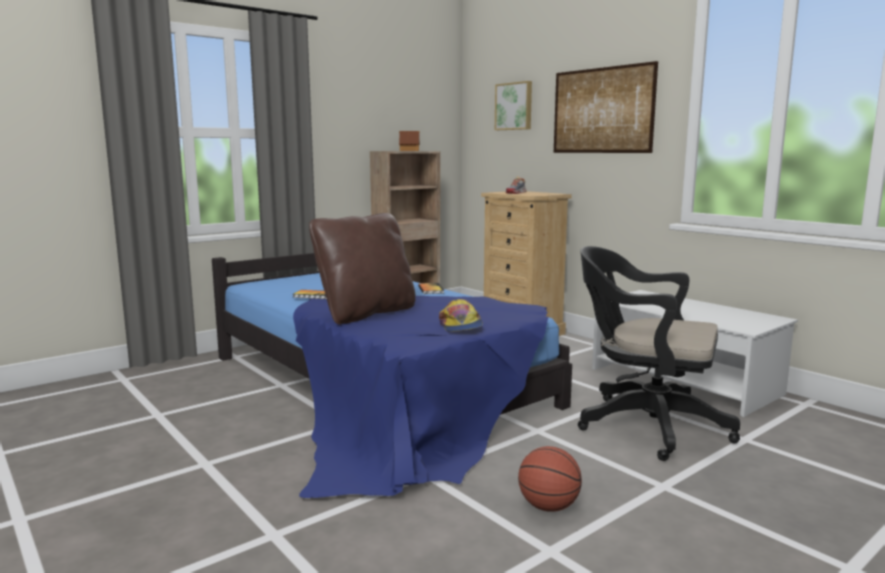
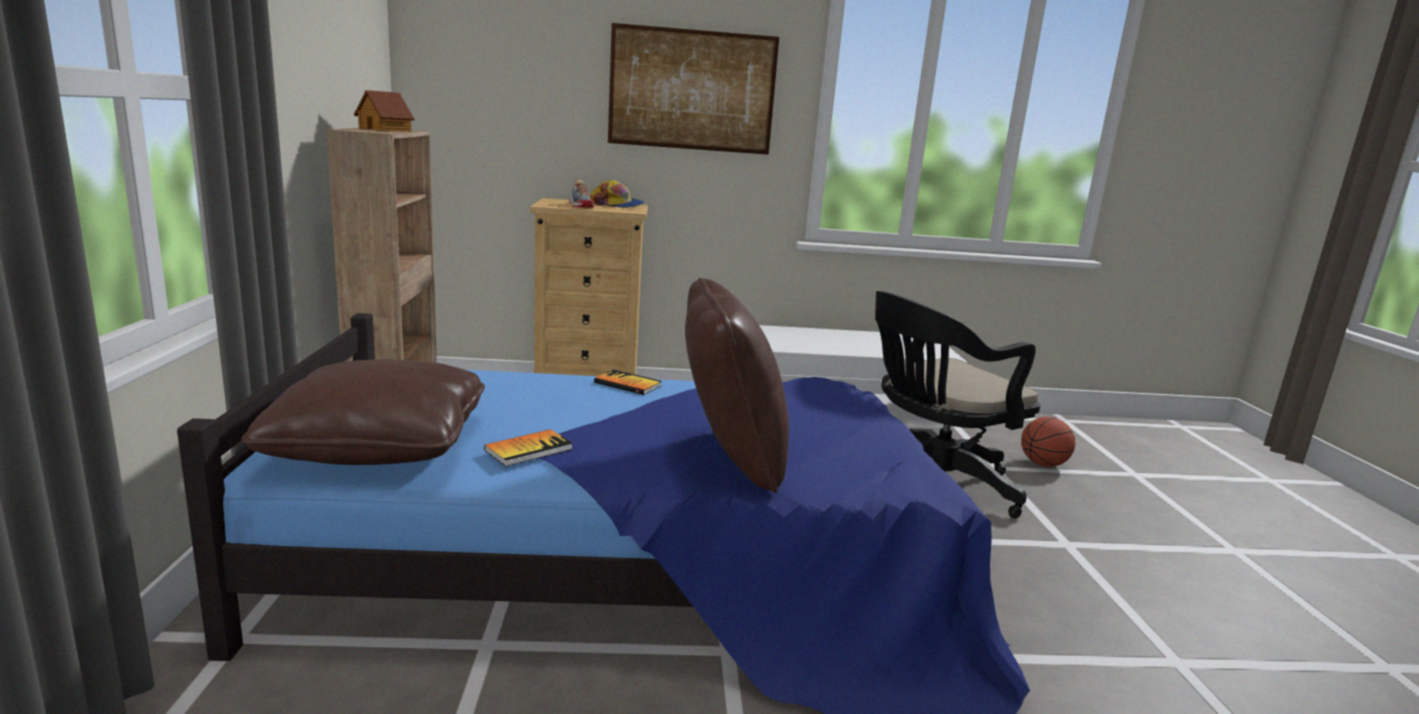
camera: 55 degrees left, 5 degrees up
cap [439,299,483,332] -> cap moved to [590,180,645,208]
picture [495,81,532,130] -> none
basketball [518,446,582,512] -> basketball moved to [1021,417,1075,467]
none -> brown pillow [241,359,485,465]

